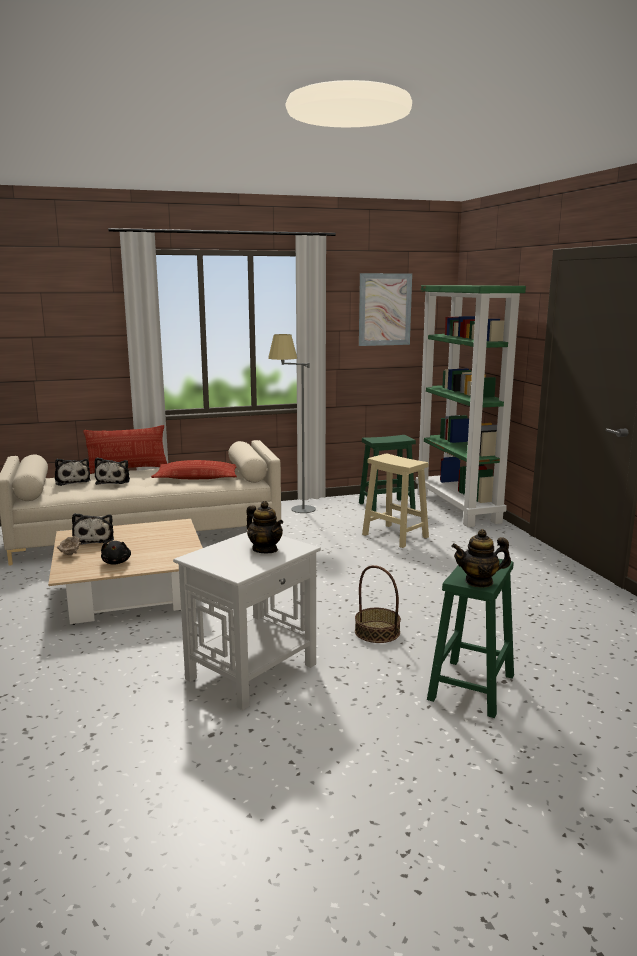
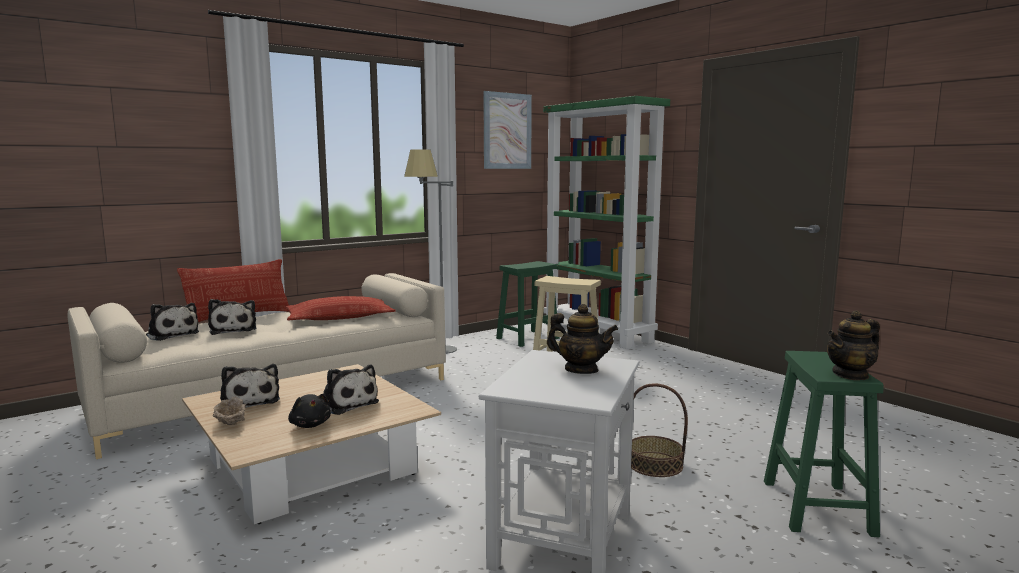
camera: 20 degrees left, 5 degrees down
none -> plush toy [323,365,379,415]

